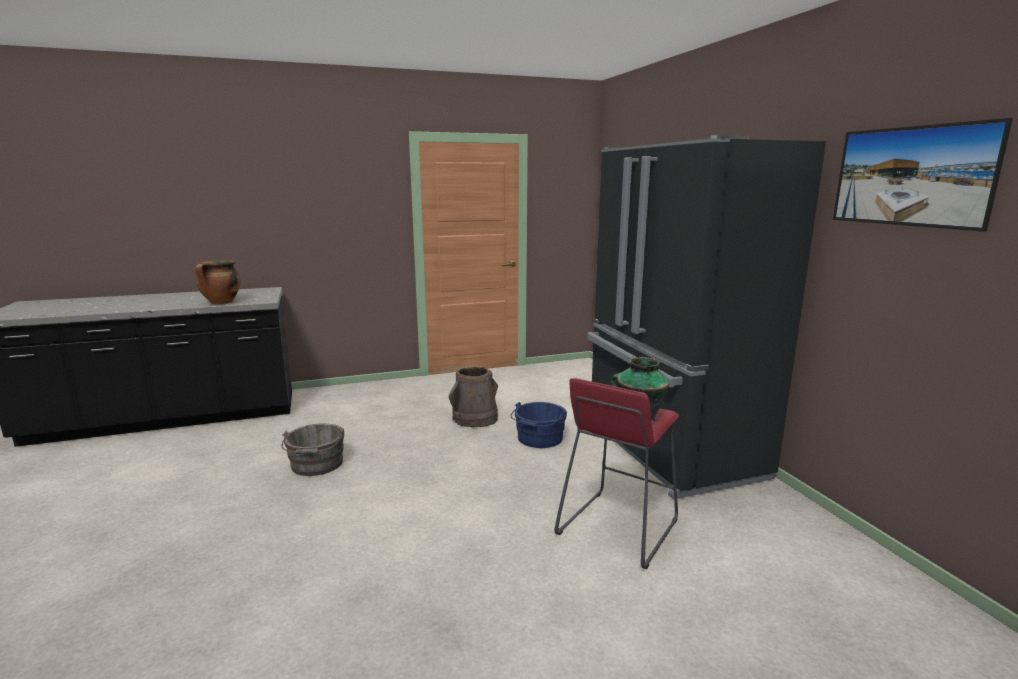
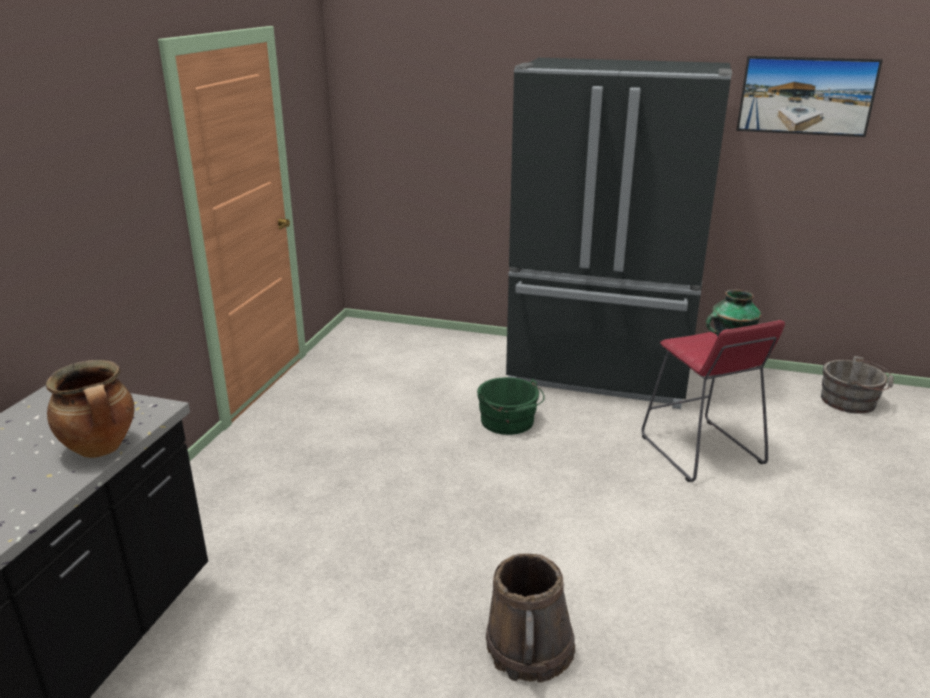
camera: 55 degrees left, 10 degrees up
grey bucket [282,423,344,476] -> grey bucket moved to [821,356,894,414]
brown bucket [449,367,498,428] -> brown bucket moved to [486,554,575,682]
blue bucket [511,402,567,448] -> green bucket [477,377,545,435]

